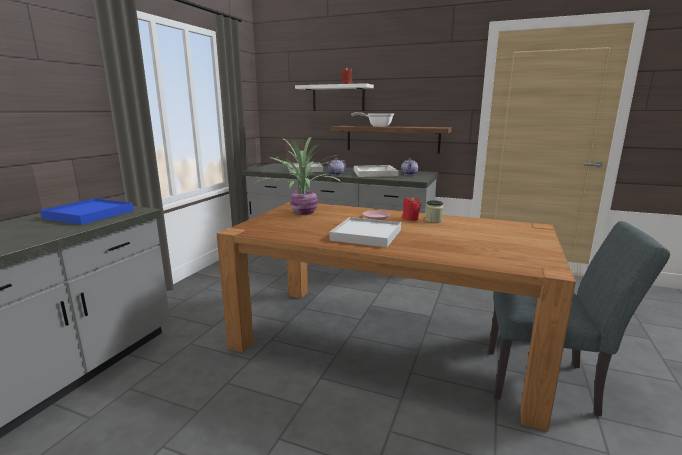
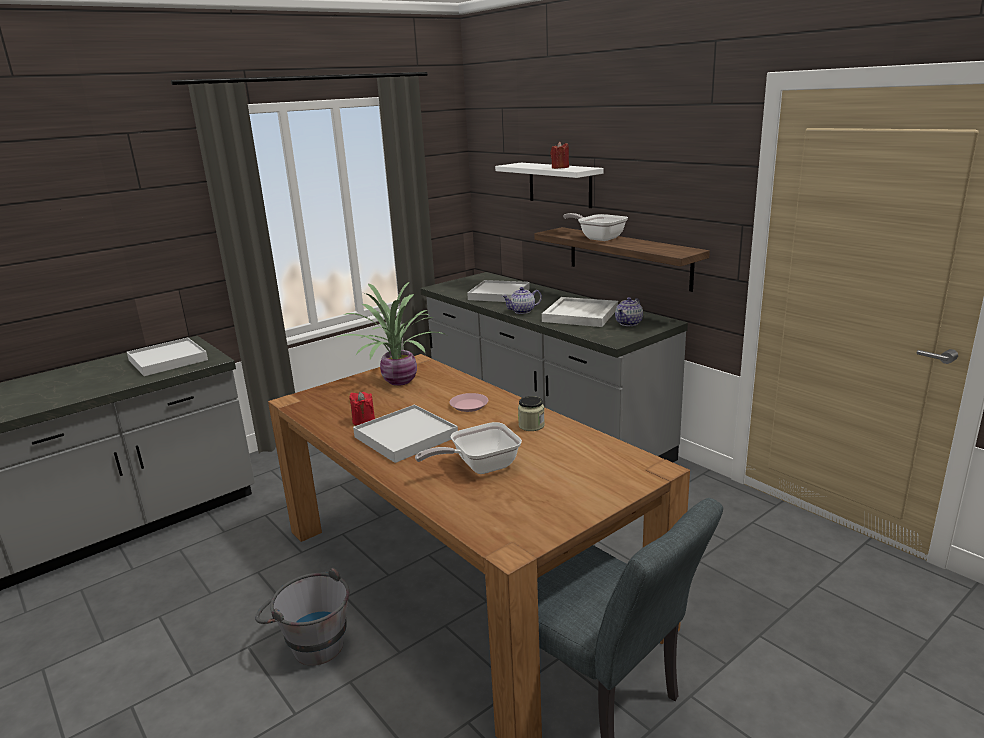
camera: 30 degrees right, 5 degrees up
blue tray [40,198,134,225] -> white tray [127,338,208,376]
red candle [403,196,421,221] -> red candle moved to [349,392,375,426]
none -> grey bucket [255,568,350,666]
none -> frying pan [415,422,522,474]

